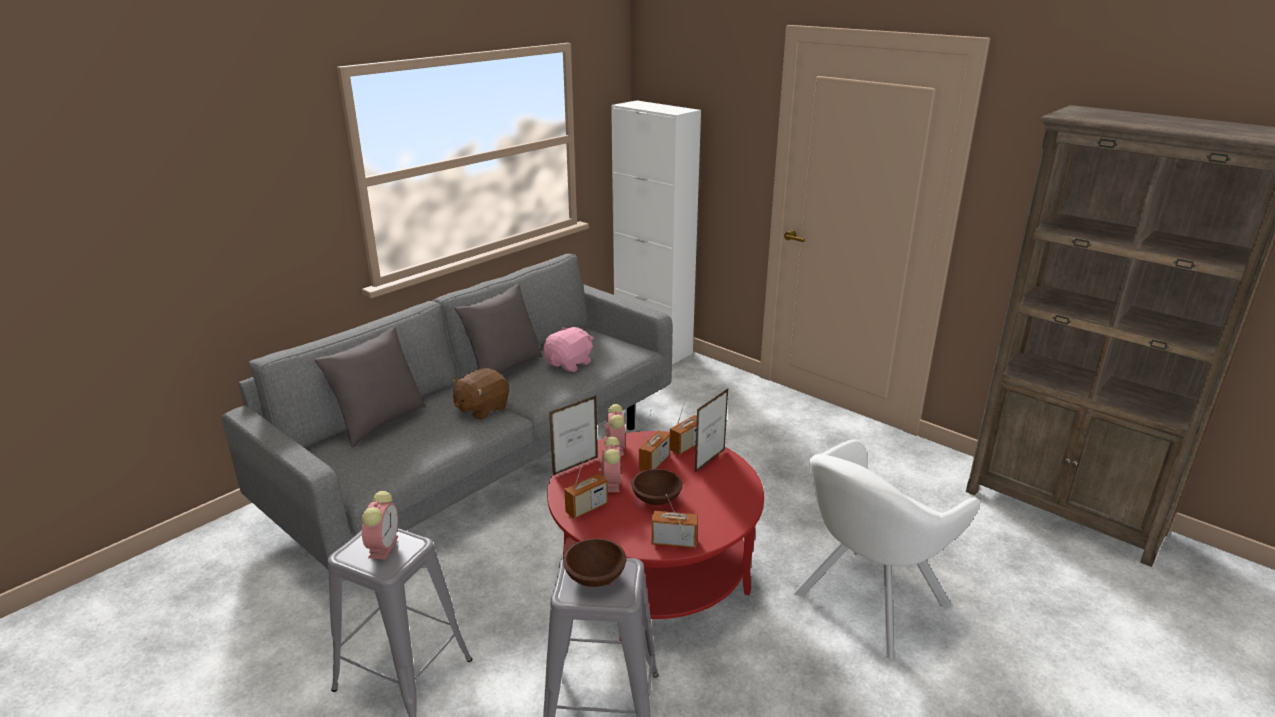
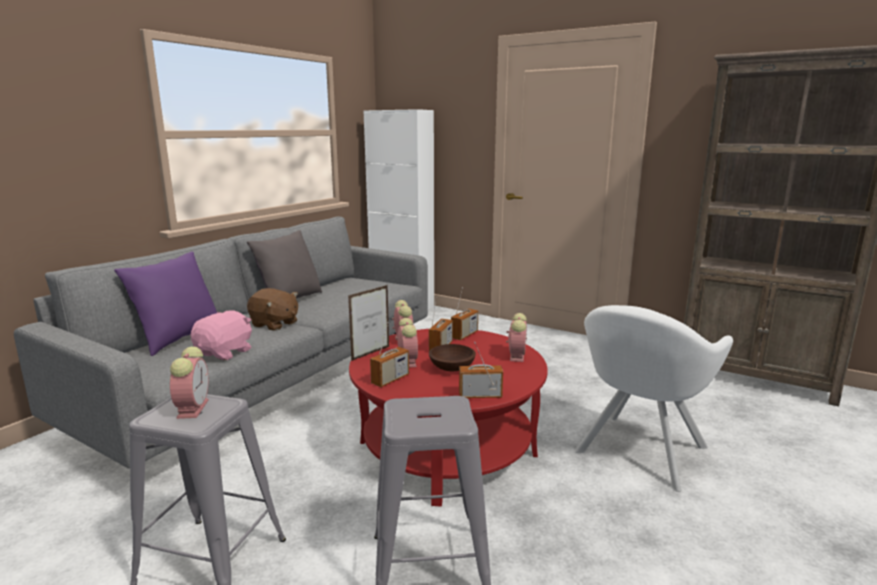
camera: 10 degrees left, 10 degrees down
grey pillow [314,327,426,447] -> purple pillow [114,252,217,356]
brown plush toy [452,368,509,420] -> brown plush toy turned 90 degrees counterclockwise [247,288,298,331]
pink plush toy [543,326,593,372] -> pink plush toy moved to [191,310,252,360]
brown bowl [563,538,626,587] -> none
picture frame [695,389,728,472] -> none
none -> alarm clock [506,313,527,362]

